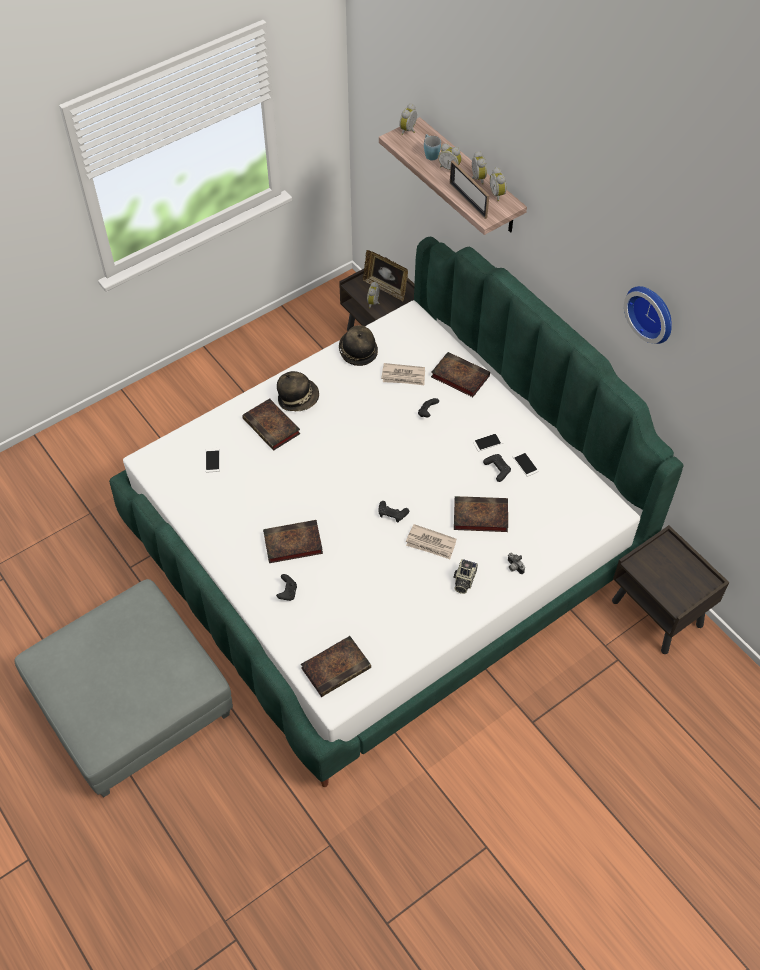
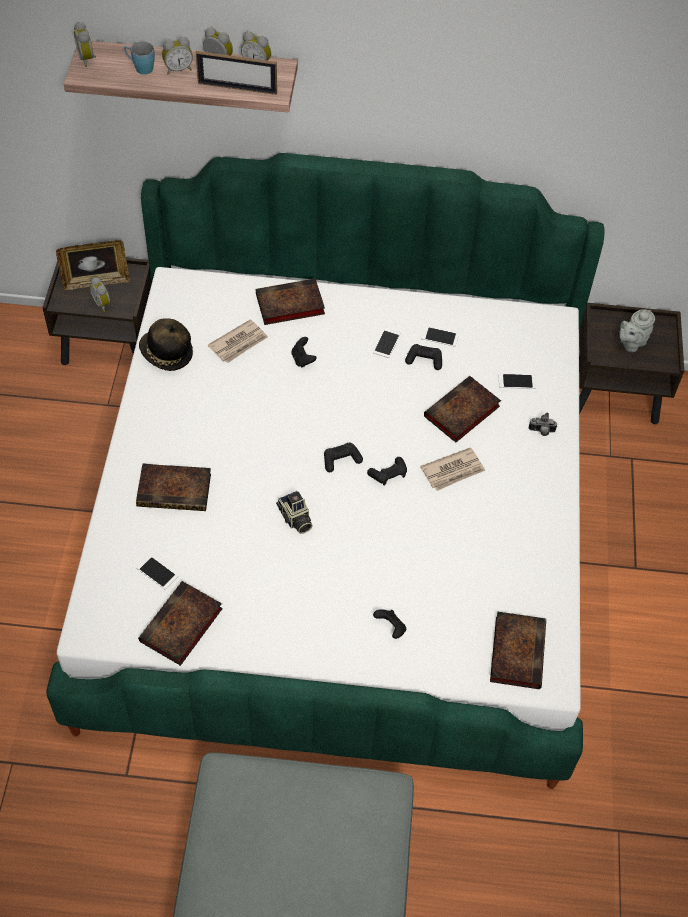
camera: 50 degrees left, 0 degrees up
book [263,520,323,563] -> book moved to [138,581,223,666]
hat [277,371,319,411] -> none
camera [453,559,478,594] -> camera moved to [276,491,313,534]
wall clock [624,286,672,344] -> none
none -> black game controller [324,442,363,472]
none -> phone [498,373,536,389]
none -> grey teapot [619,309,655,352]

